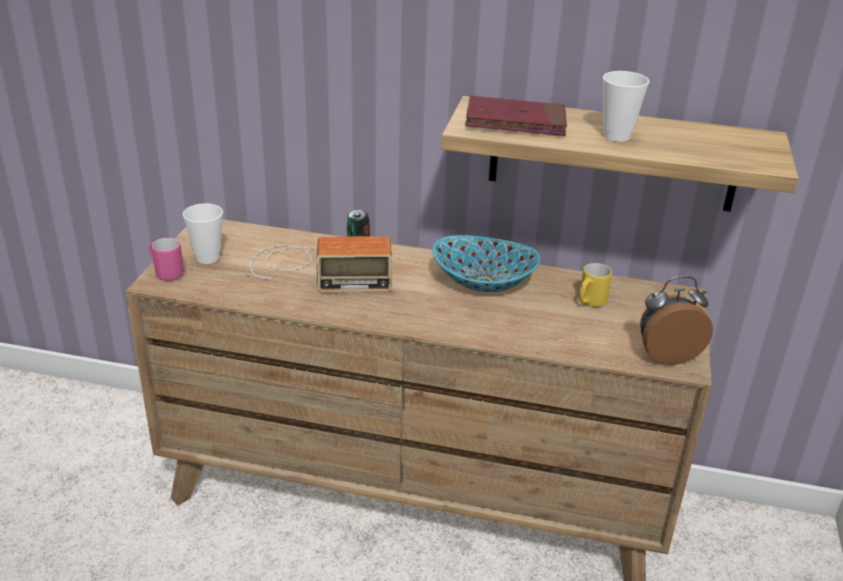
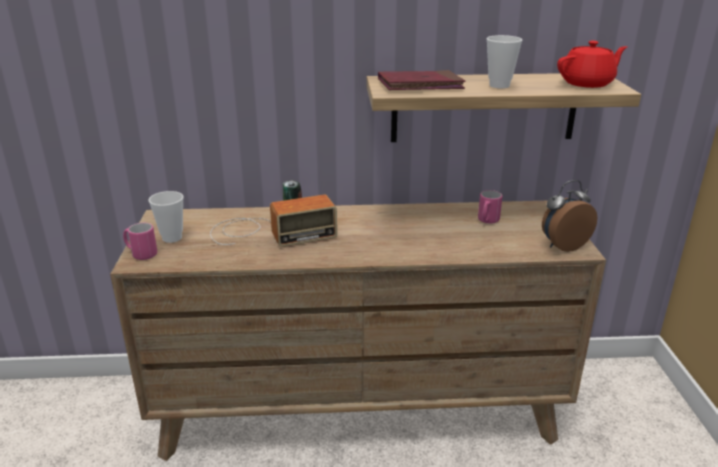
camera: 15 degrees left, 5 degrees down
bowl [433,235,541,292] -> none
yellow mug [579,263,612,307] -> pink mug [478,190,502,224]
none -> red teapot [557,41,627,88]

